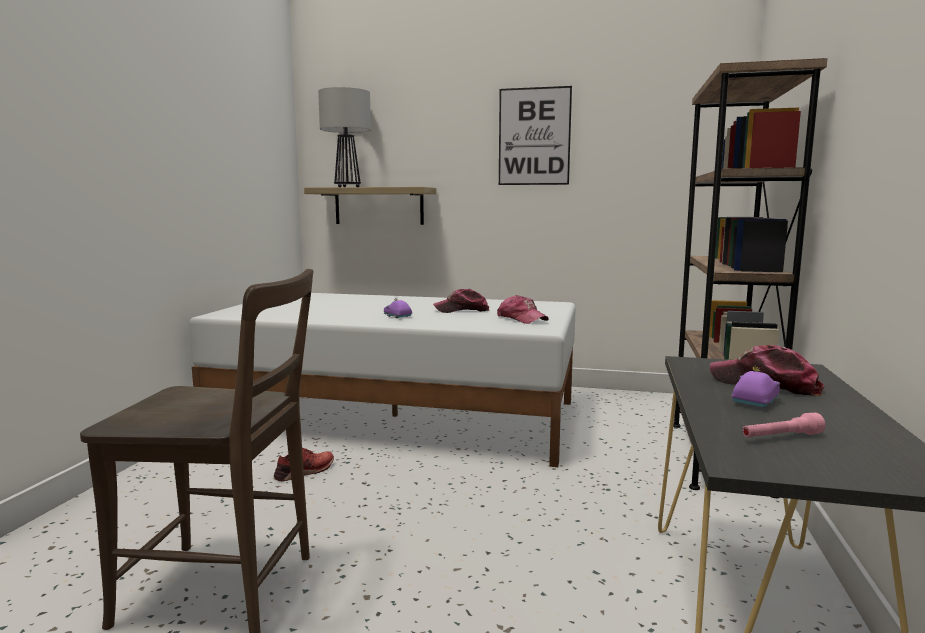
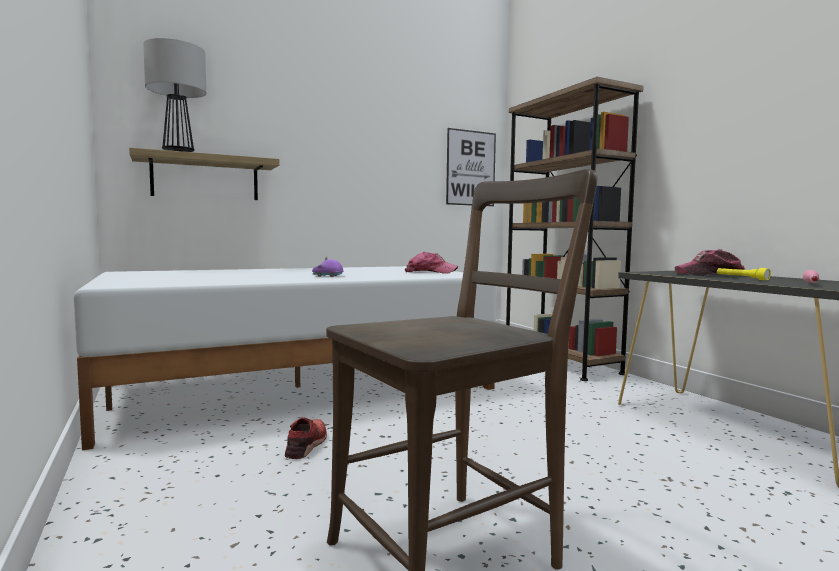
camera: 40 degrees left, 5 degrees down
cap [433,289,489,313] -> none
picture [499,86,572,185] -> picture moved to [446,128,496,206]
purple toy car [731,365,780,408] -> yellow flashlight [717,268,771,280]

